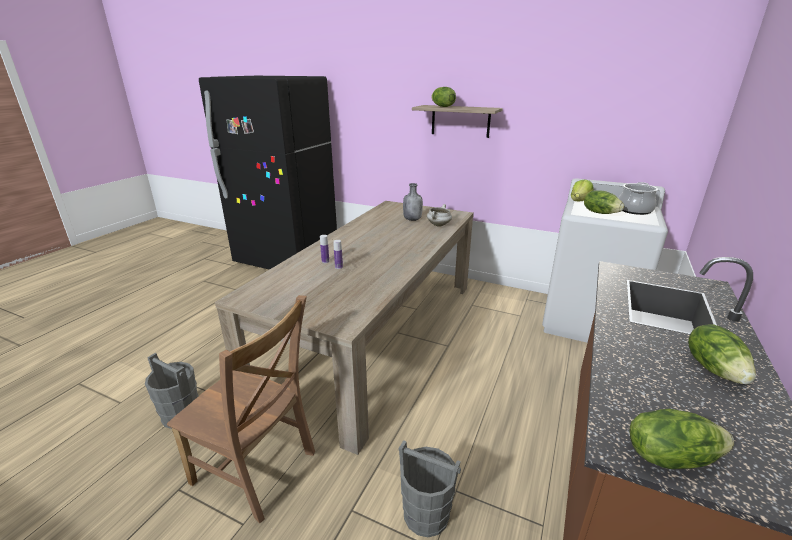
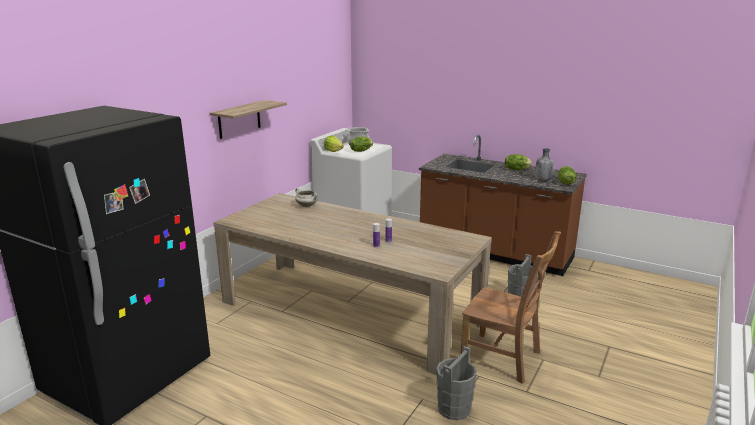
camera: 85 degrees left, 5 degrees down
brown chair [167,295,315,523] -> brown chair turned 90 degrees clockwise [461,231,561,384]
grey bottle [403,183,423,221] -> grey bottle moved to [535,148,554,181]
lettuce [431,87,456,107] -> none

